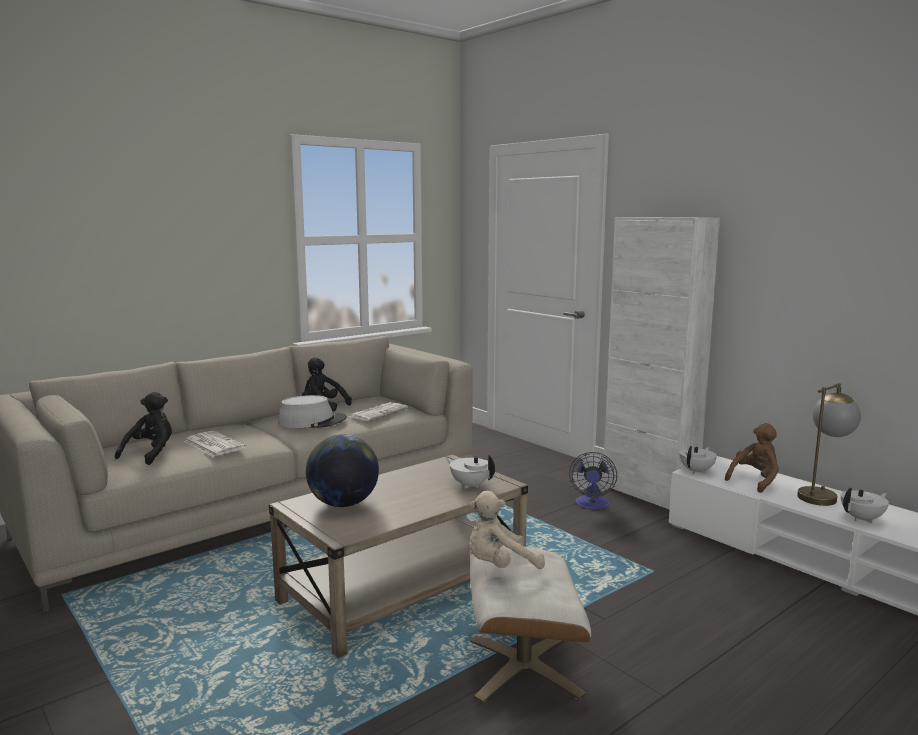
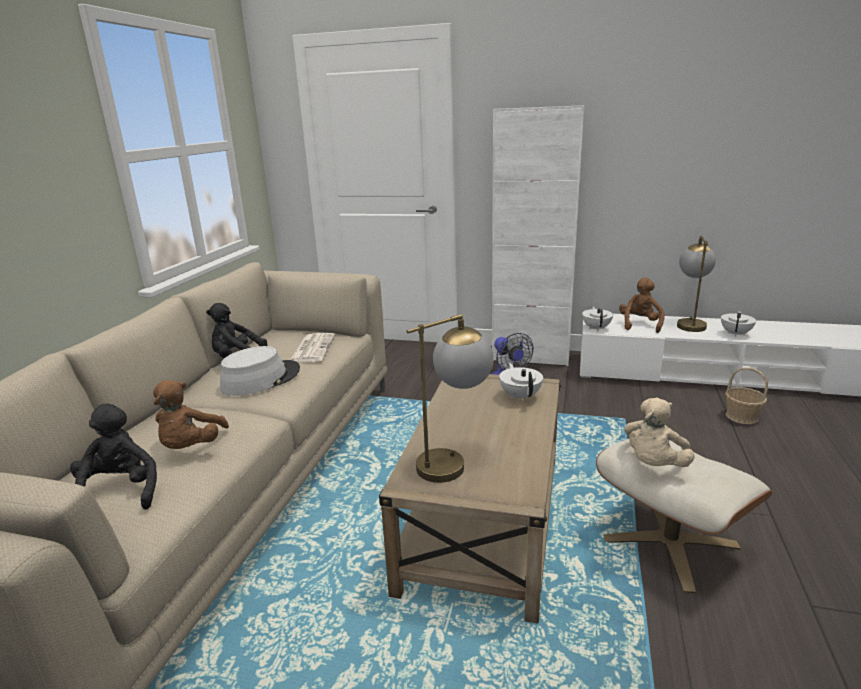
camera: 35 degrees left, 10 degrees up
newspaper [184,431,246,457] -> brown plush toy [153,380,229,449]
globe [306,434,379,507] -> table lamp [407,314,494,483]
white teapot [446,455,495,488] -> white teapot turned 75 degrees clockwise [499,363,543,401]
none -> basket [725,367,768,424]

